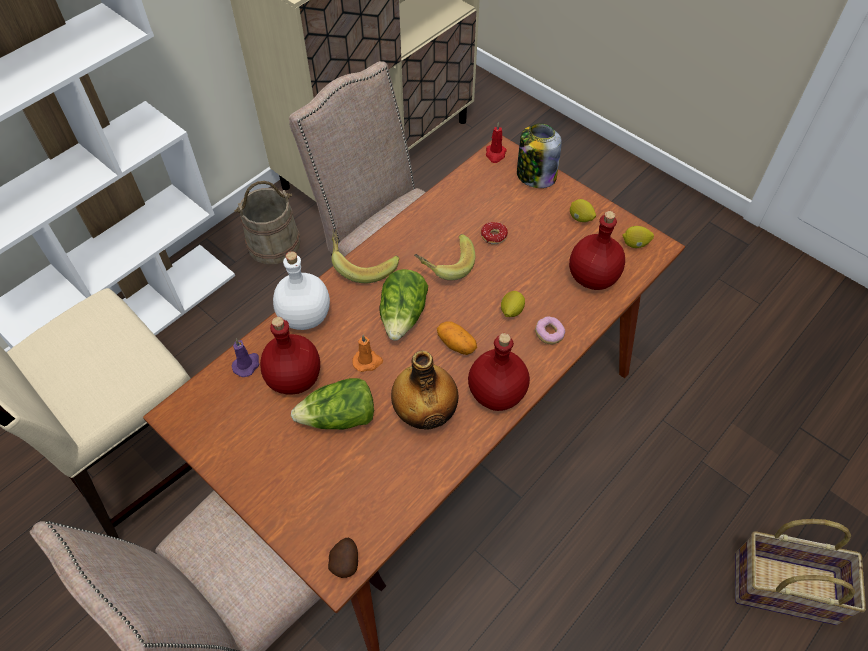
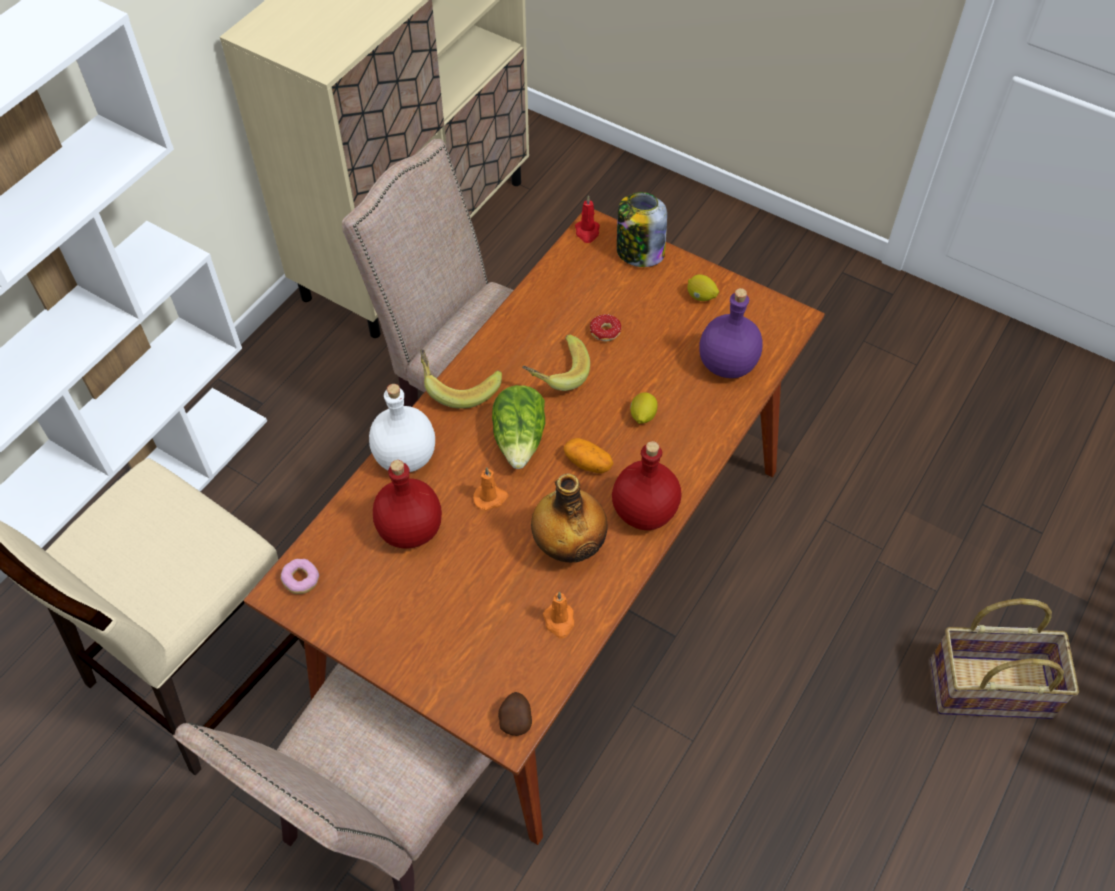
camera: 10 degrees left, 0 degrees up
purple candle [232,339,259,377] -> none
beige bucket [234,181,300,264] -> none
lettuce [291,378,374,430] -> none
donut [535,316,565,345] -> donut moved to [280,559,319,594]
red bottle [569,211,625,290] -> purple bottle [699,288,763,378]
lemon [622,226,654,248] -> none
none -> orange candle [543,592,575,639]

